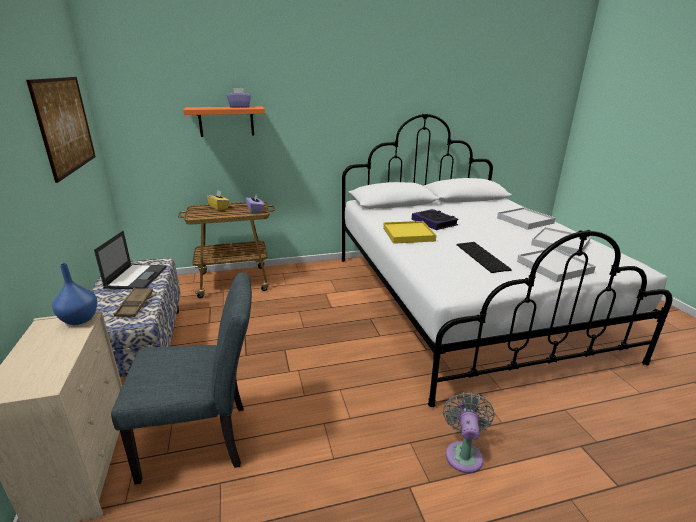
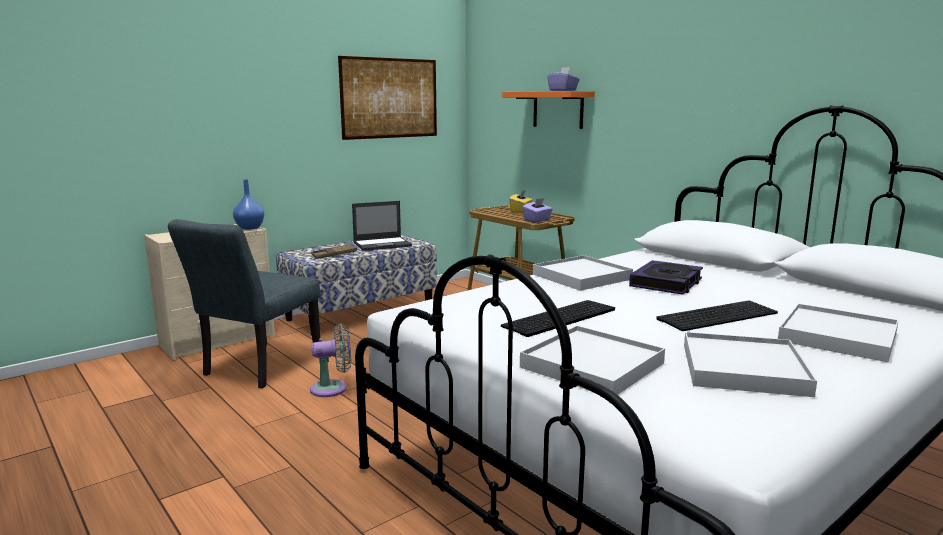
camera: 65 degrees right, 10 degrees down
grey chair [111,273,252,485] -> grey chair turned 60 degrees clockwise [168,219,320,388]
yellow tray [383,221,436,244] -> white tray [533,255,633,291]
grey fan [443,392,495,473] -> grey fan moved to [310,324,351,397]
none -> keyboard [656,300,778,331]

